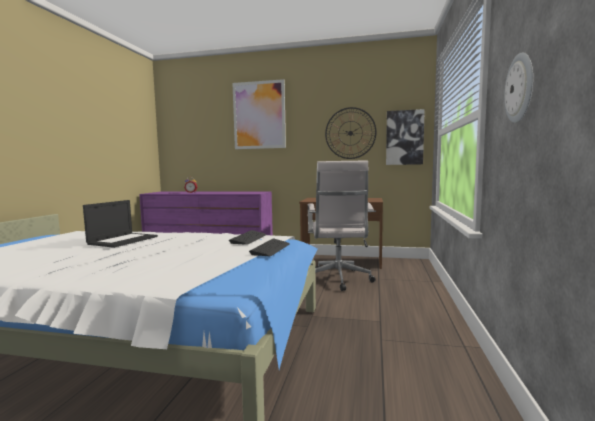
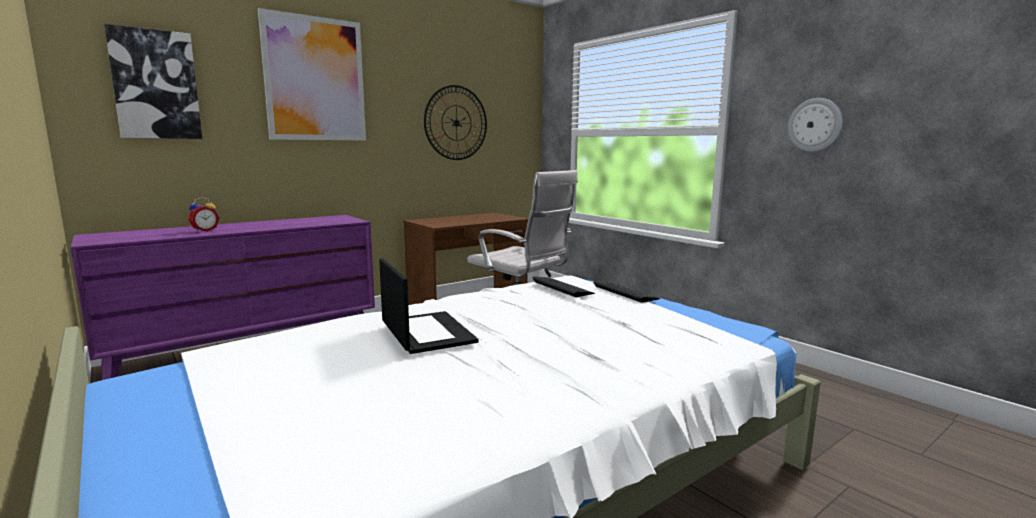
camera: 50 degrees left, 5 degrees up
picture [386,109,425,165] -> picture moved to [104,24,202,139]

